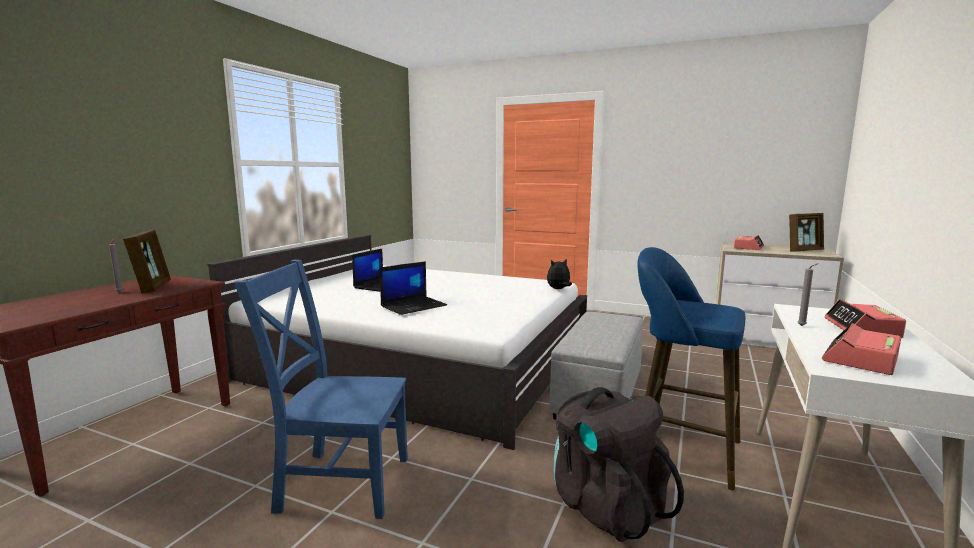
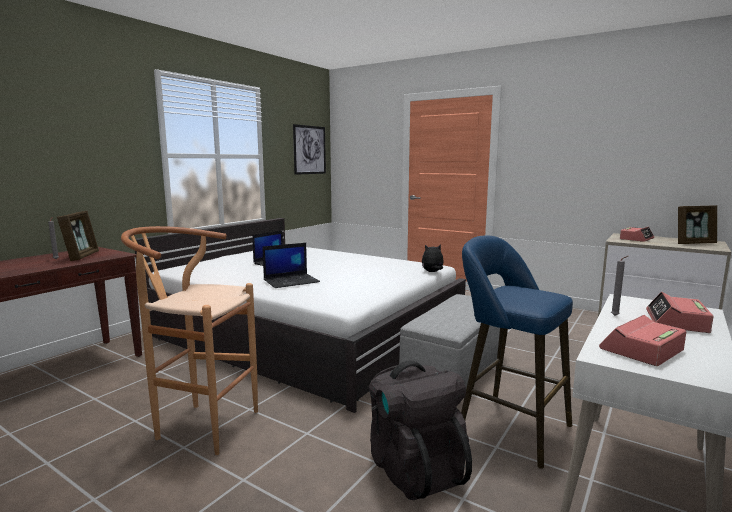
camera: 10 degrees right, 0 degrees up
blue chair [234,260,408,519] -> brown stool [121,226,258,455]
none -> picture [293,124,326,175]

